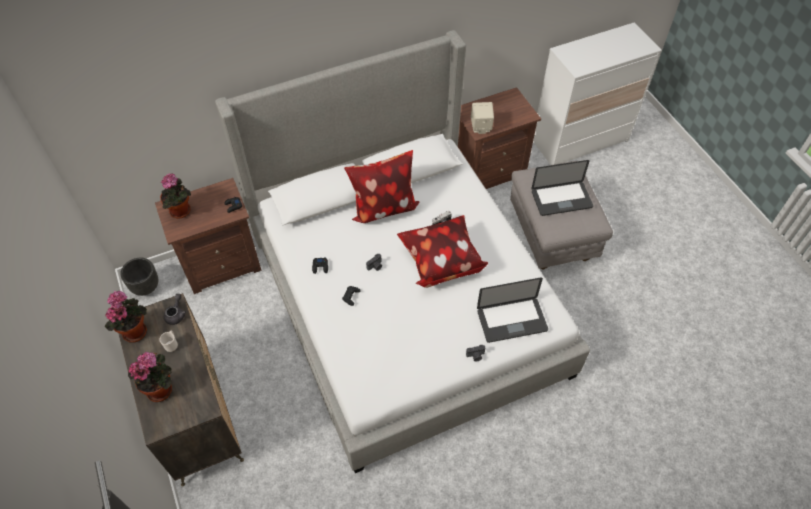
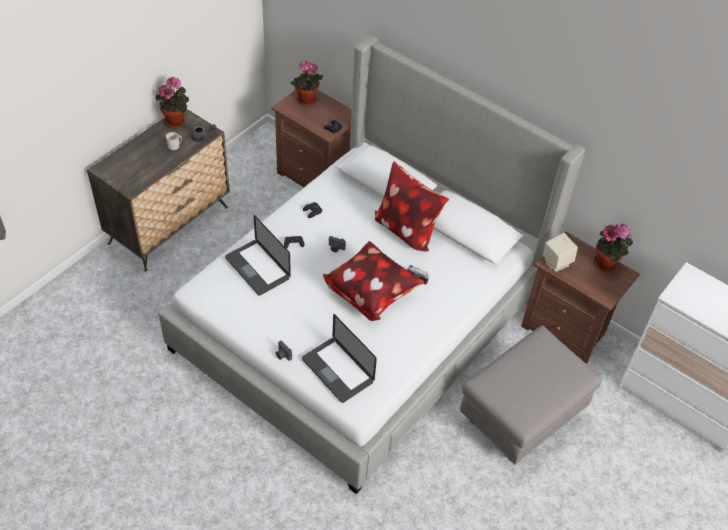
camera: 60 degrees right, 5 degrees down
black planter [120,258,158,296] -> none
potted plant [128,352,172,402] -> potted plant moved to [594,223,633,272]
laptop [531,160,593,216] -> laptop moved to [225,215,291,296]

